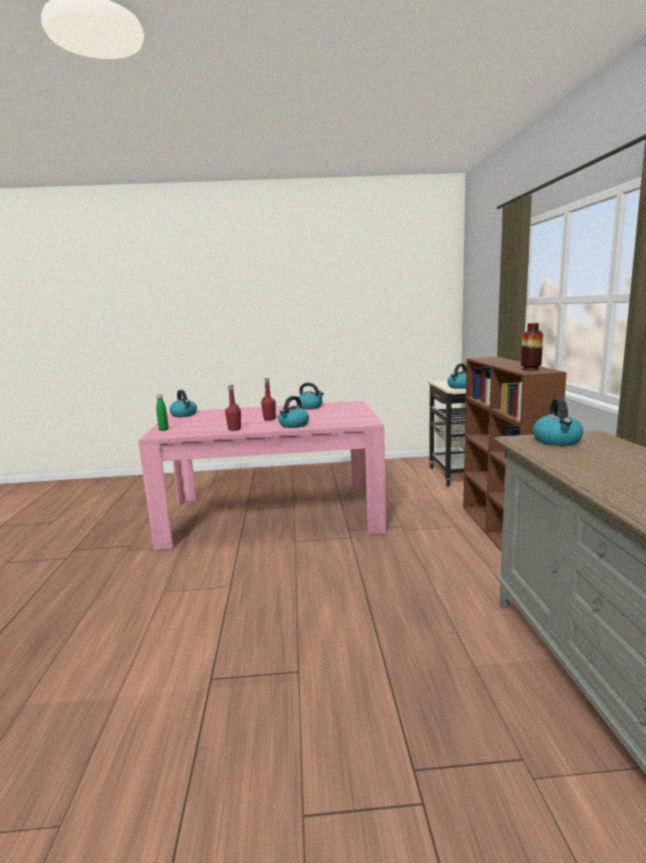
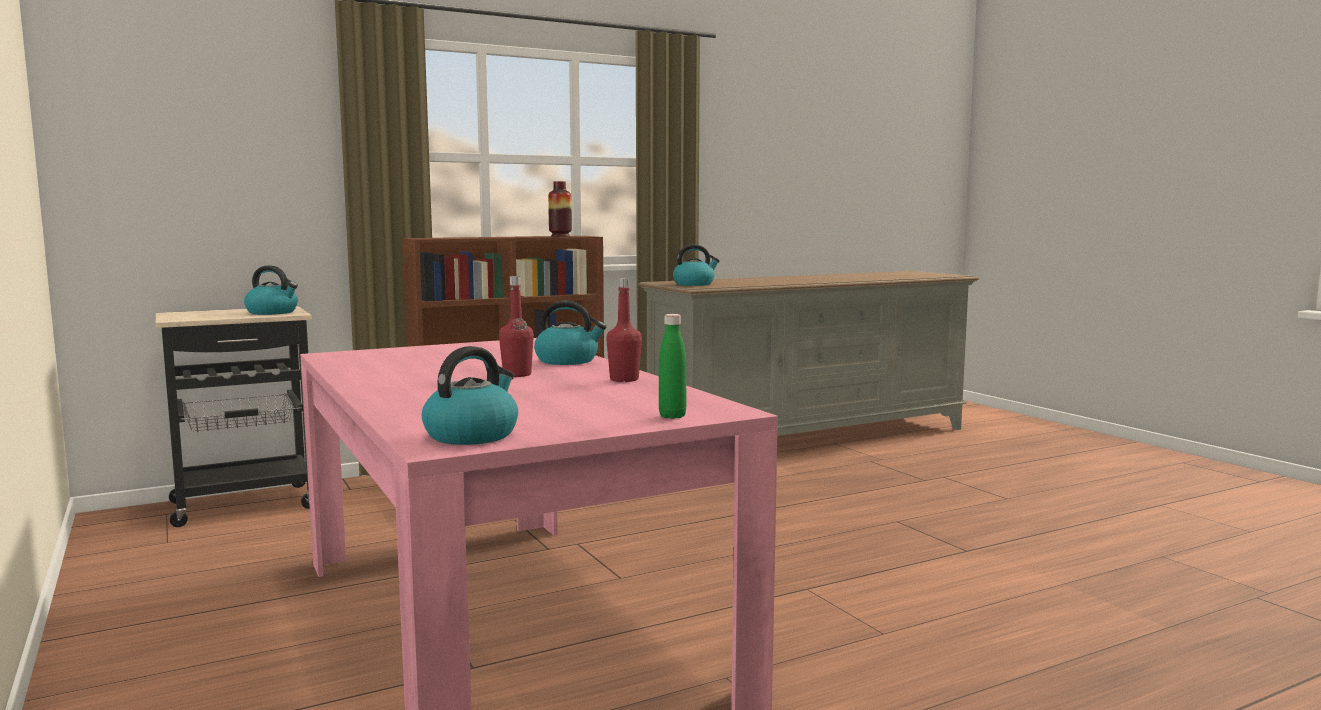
camera: 115 degrees left, 5 degrees down
kettle [296,383,324,410] -> none

